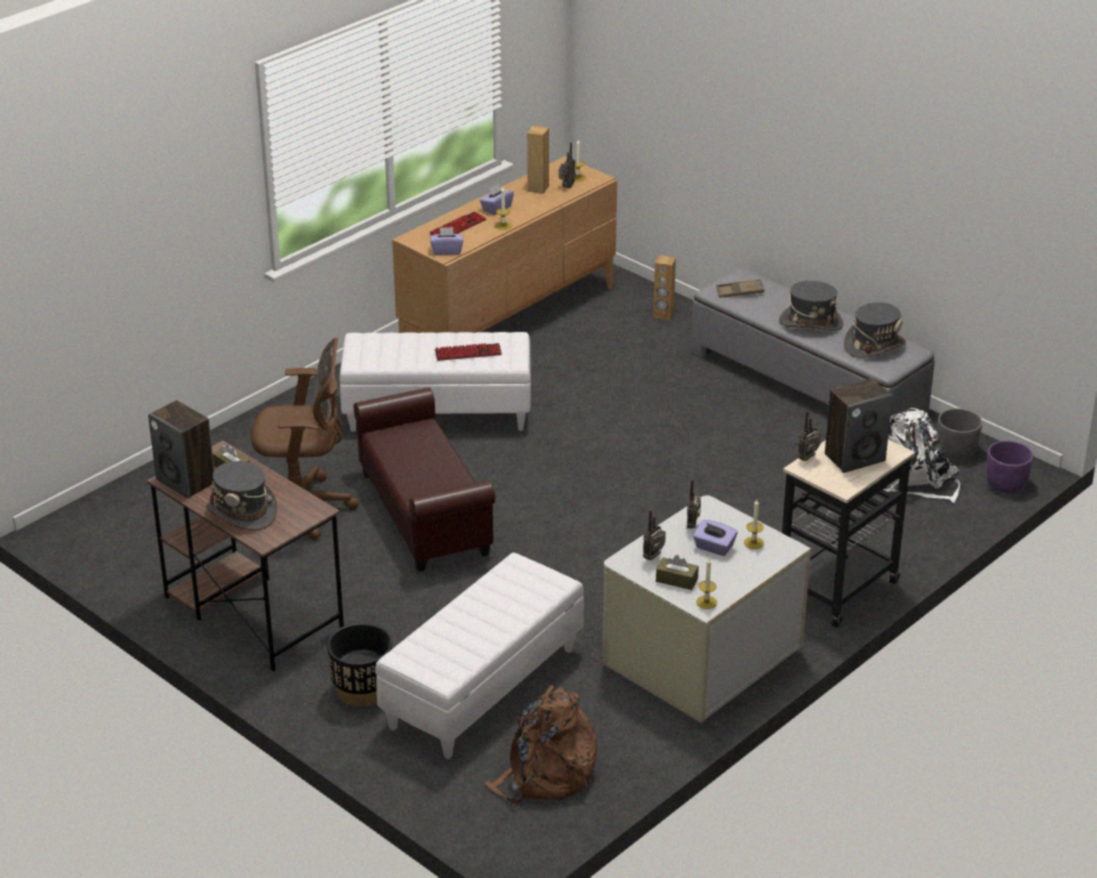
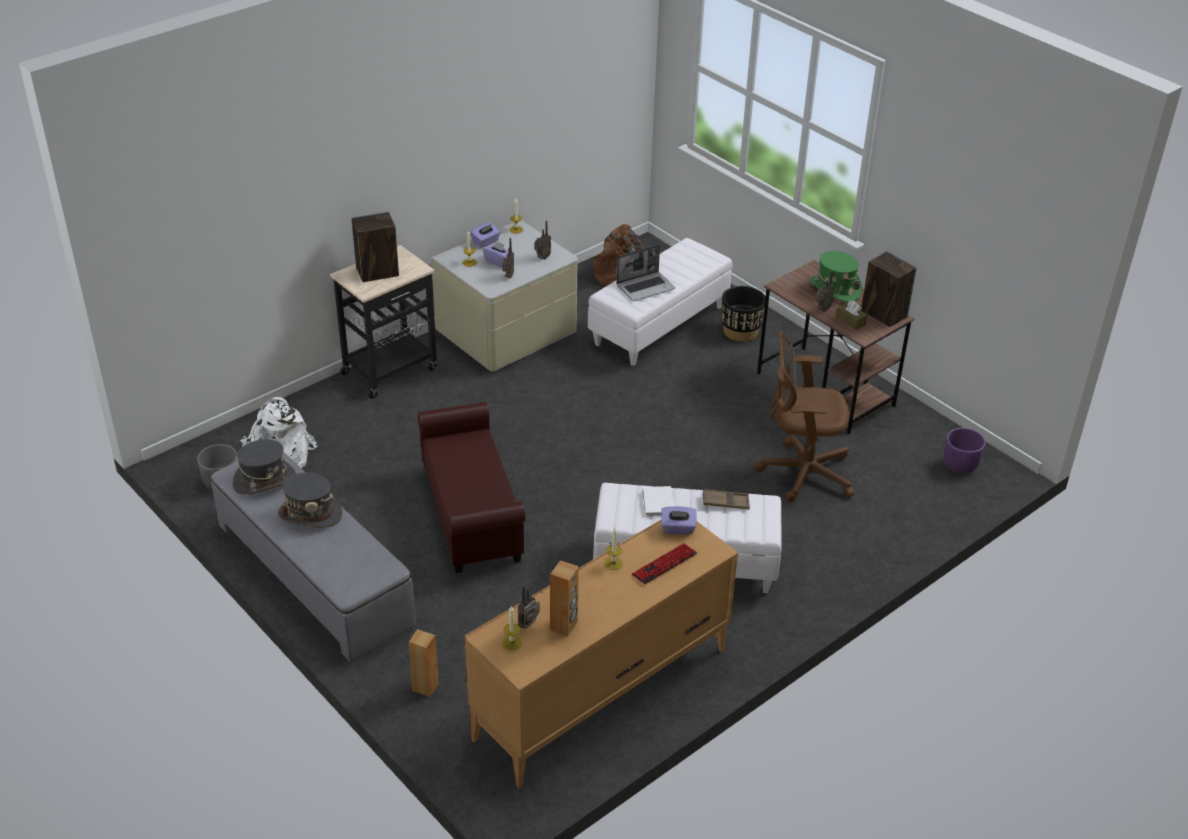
camera: 175 degrees left, 5 degrees up
grey hat [206,461,277,531] -> green hat [809,251,862,302]
brown ottoman [354,388,495,572] -> brown ottoman moved to [418,402,525,573]
keyboard [435,343,502,361] -> white book [642,486,674,516]
purple tissue box [480,184,514,215] -> purple tissue box moved to [470,222,501,248]
brown tissue box [656,555,699,590] -> none
brown tray [716,279,764,298] -> brown tray moved to [703,489,750,510]
radio [798,411,821,461] -> radio moved to [816,271,834,312]
purple planter [986,441,1033,493] -> purple planter moved to [944,428,986,474]
none -> laptop [616,245,675,301]

